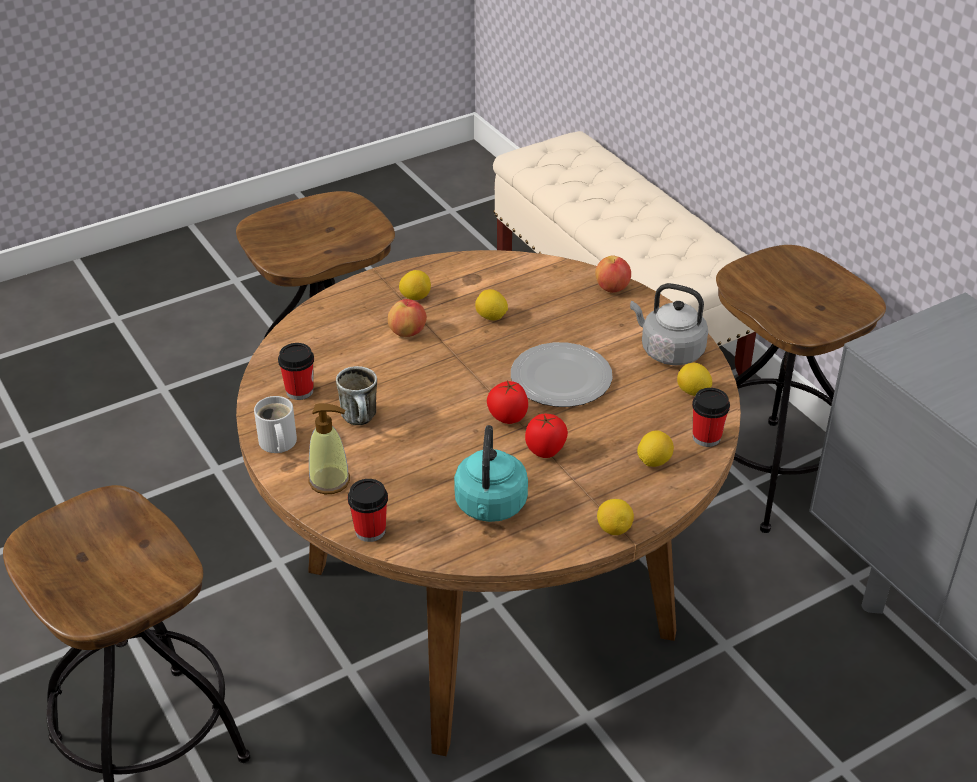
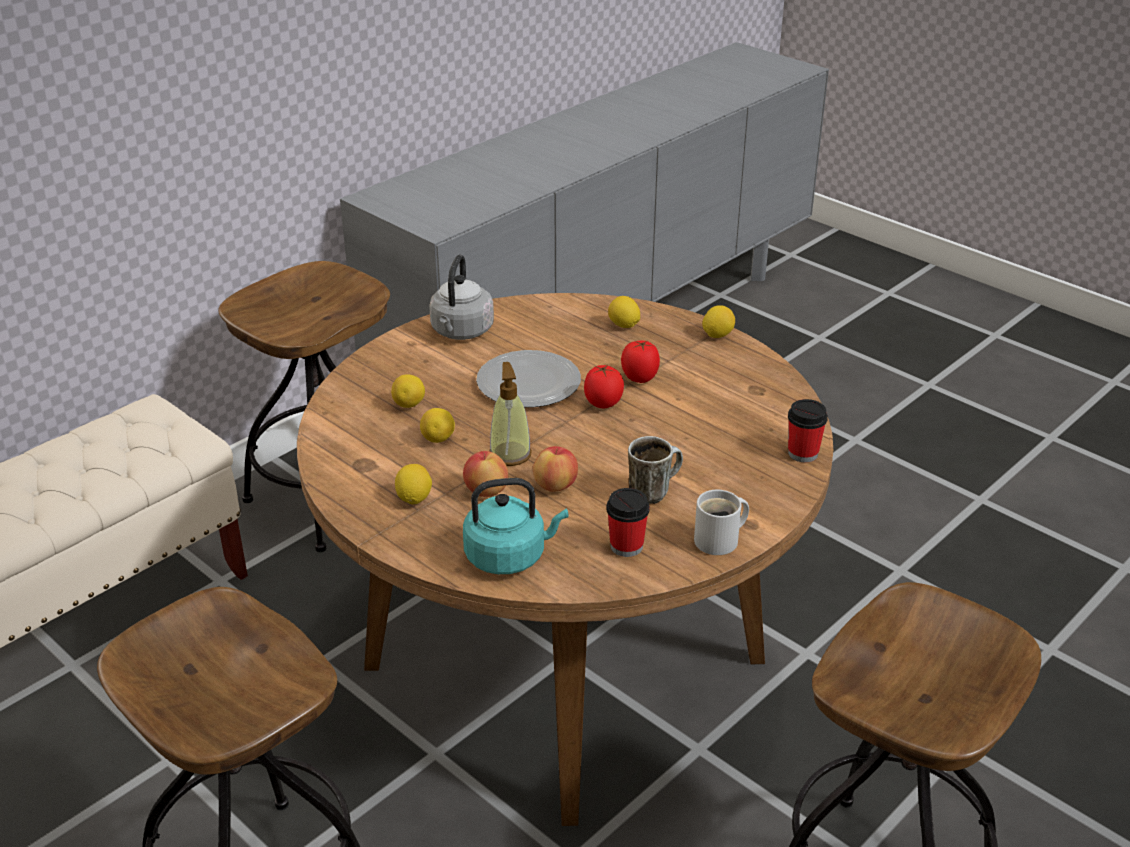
camera: 105 degrees left, 5 degrees down
soap dispenser [309,403,350,494] -> soap dispenser moved to [490,362,532,466]
turquoise kettle [454,425,528,522] -> turquoise kettle moved to [463,478,568,574]
apple [595,255,631,293] -> apple moved to [533,446,578,492]
lemon [677,363,712,396] -> lemon moved to [391,374,425,408]
cup [692,388,730,447] -> none

